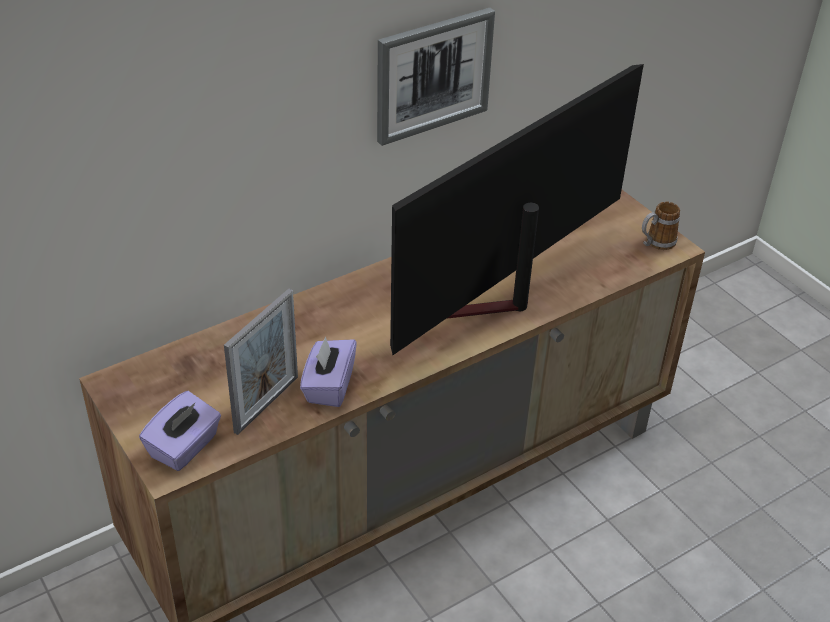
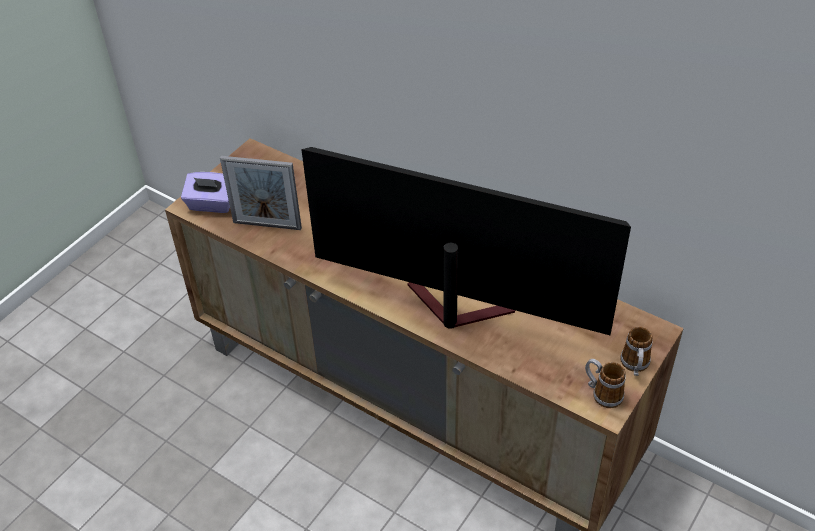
camera: 70 degrees right, 5 degrees up
purple tissue box [300,336,357,407] -> none
picture [377,8,495,146] -> none
none -> mug [620,326,653,376]

